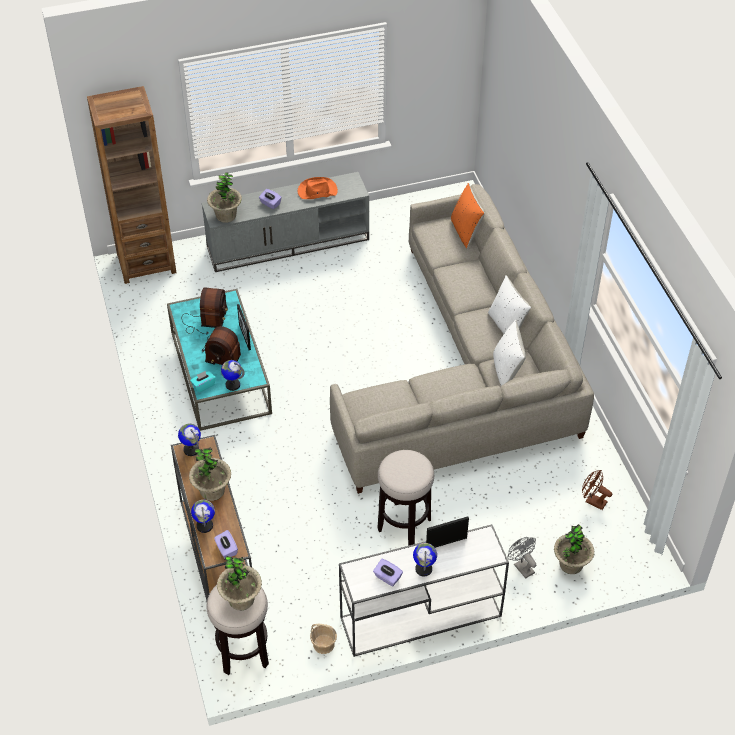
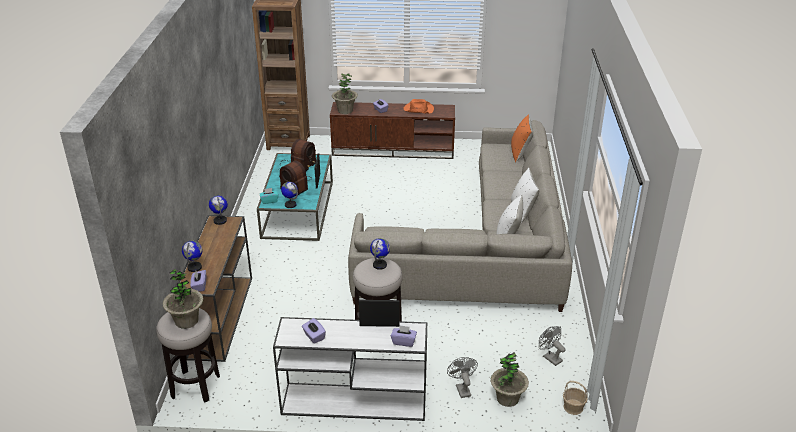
camera: 20 degrees right, 15 degrees down
potted plant [189,447,231,501] -> none
grey tv stand [202,172,369,272] -> brown tv stand [330,102,455,159]
basket [310,624,337,654] -> basket moved to [563,381,588,415]
globe [413,543,437,577] -> globe moved to [370,238,390,270]
brown fan [582,470,612,510] -> grey fan [539,326,565,366]
none -> purple tissue box [391,325,417,347]

